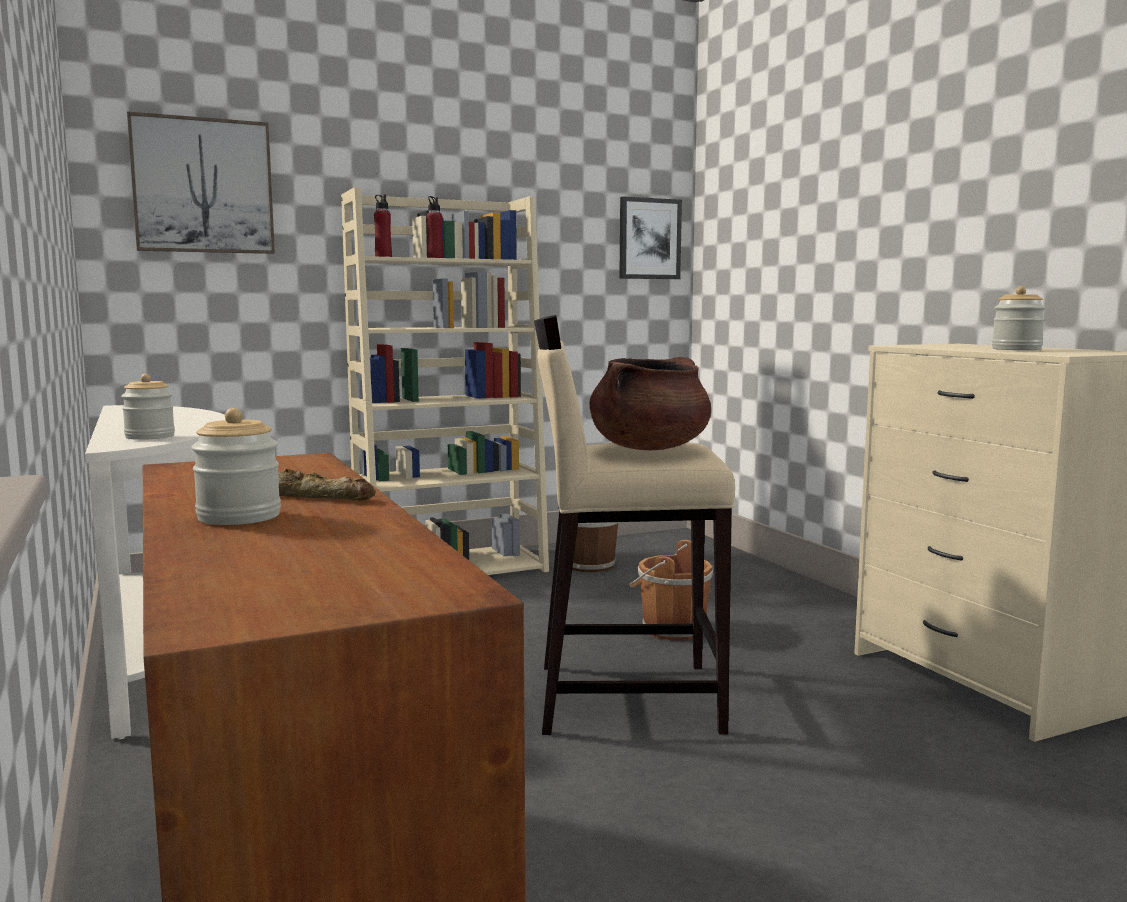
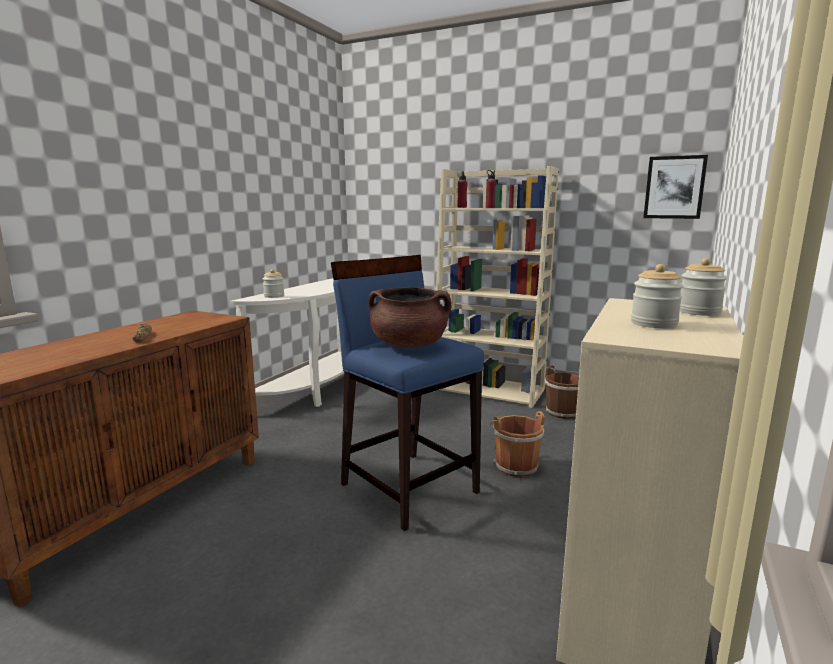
camera: 50 degrees right, 5 degrees up
picture [127,111,275,254] -> none
jar [191,408,281,525] -> jar moved to [680,258,727,316]
beige stool [534,315,735,735] -> blue stool [331,255,484,531]

